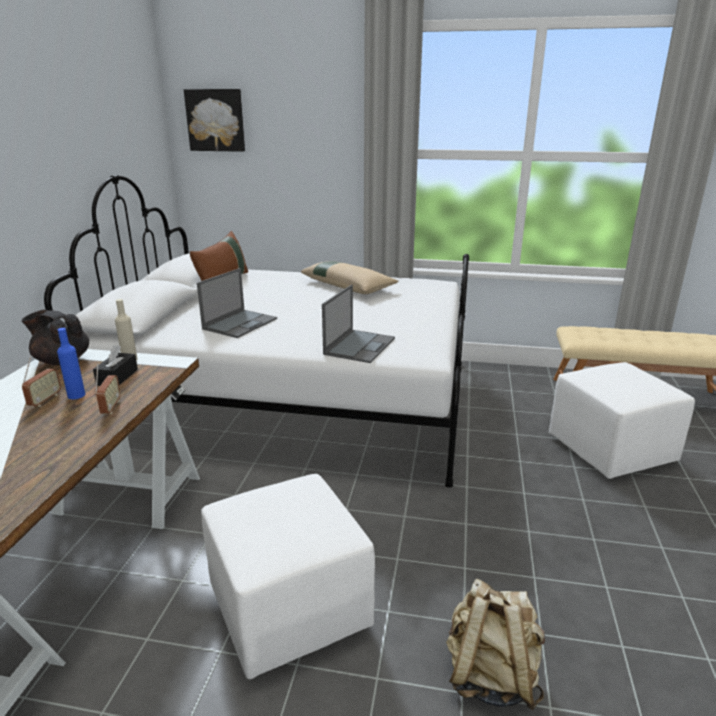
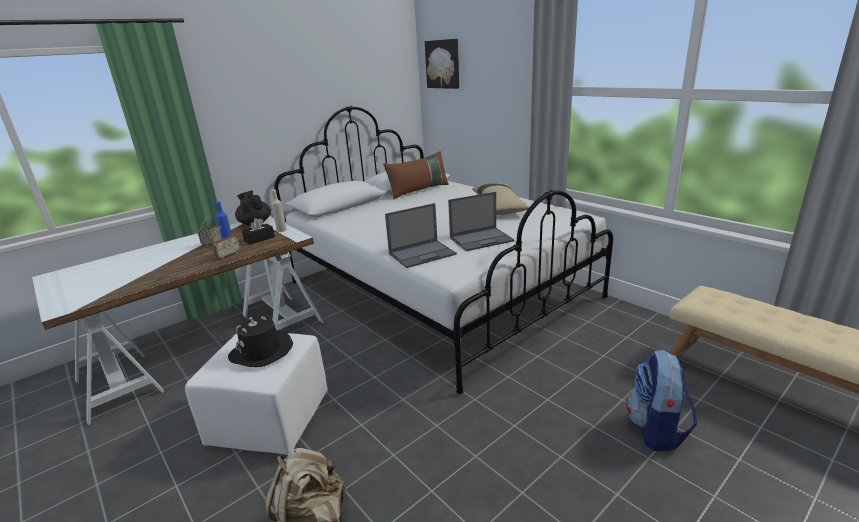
camera: 40 degrees right, 0 degrees up
laptop [197,268,277,338] -> laptop moved to [448,192,515,251]
white ottoman [549,362,695,479] -> backpack [626,350,697,451]
none -> black hat [228,316,293,367]

